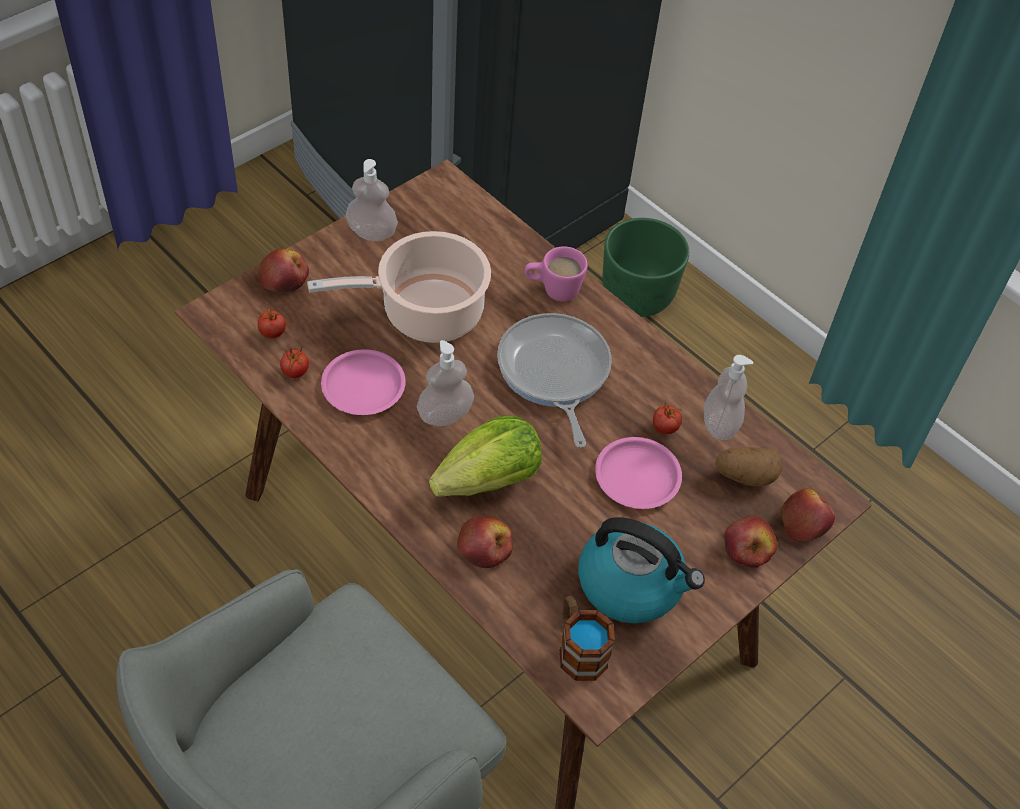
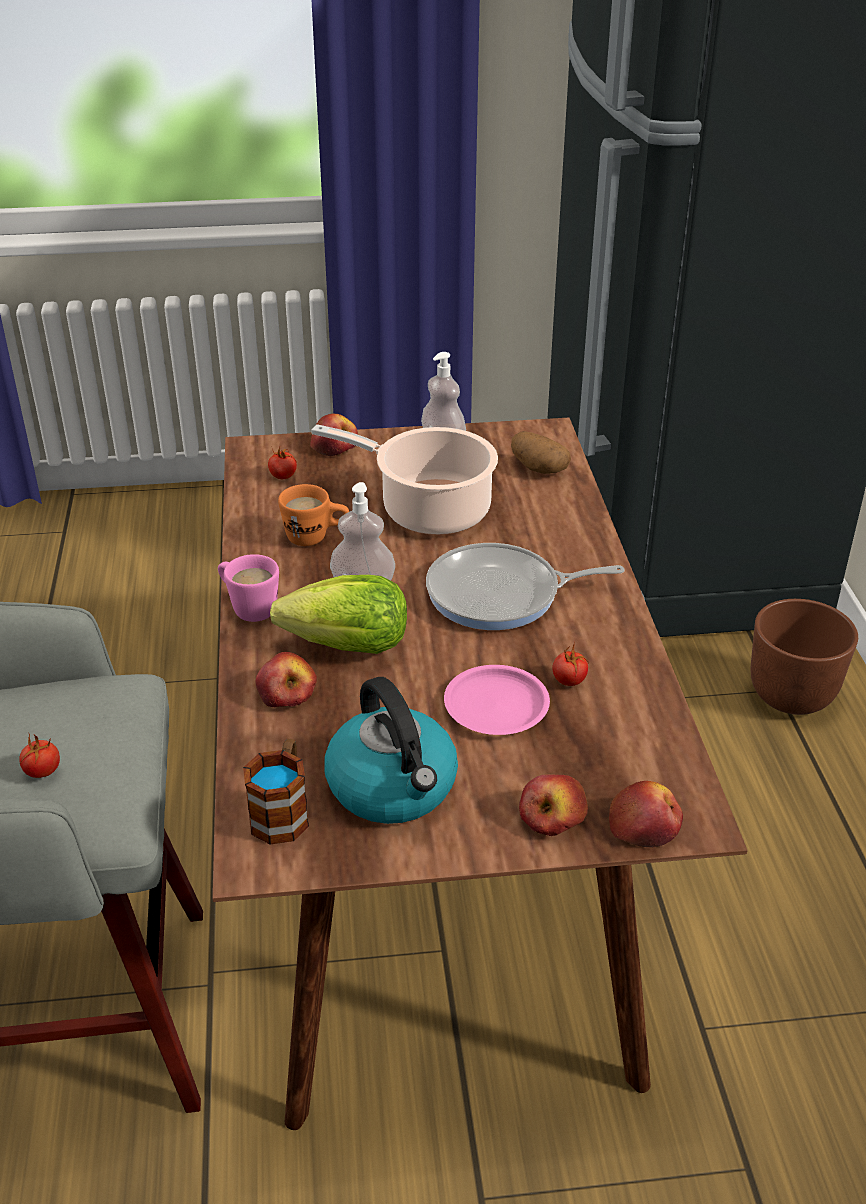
camera: 40 degrees right, 15 degrees down
tomato [280,345,309,378] -> tomato moved to [19,734,60,778]
pink plate [321,349,406,415] -> orange mug [278,484,349,546]
frying pan [497,313,612,448] -> frying pan turned 120 degrees counterclockwise [426,543,624,630]
pink mug [525,246,588,302] -> pink mug moved to [218,554,279,622]
green planter [602,218,689,317] -> brown planter [750,599,858,715]
soap dispenser [704,355,753,440] -> none
potato [715,447,782,486] -> potato moved to [511,431,571,474]

